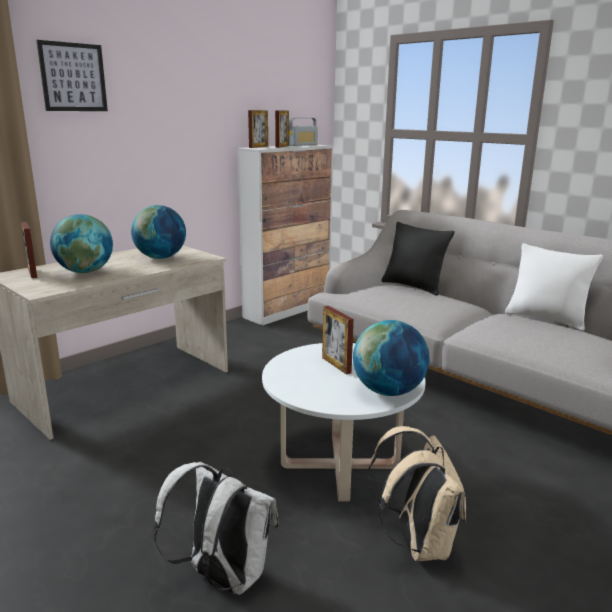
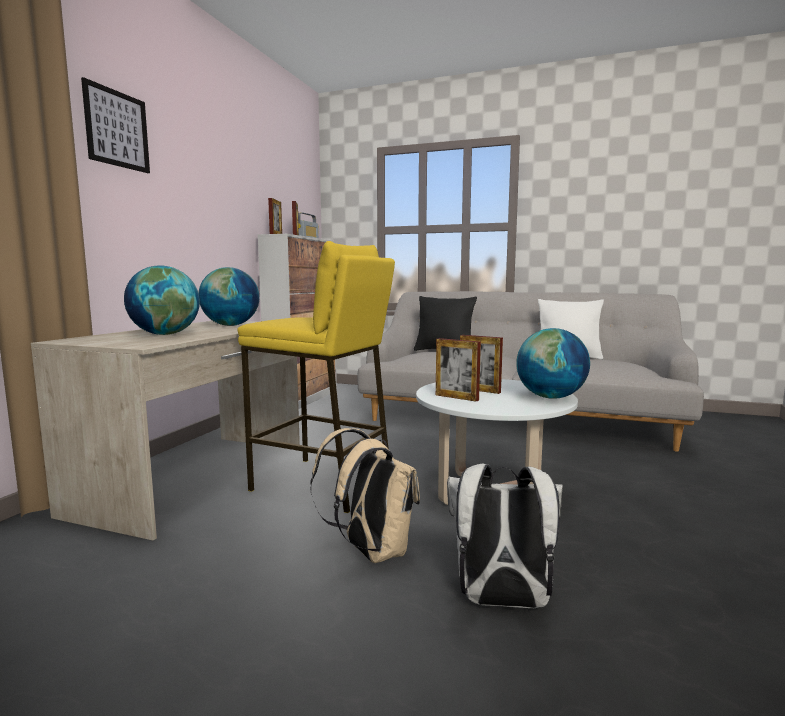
camera: 25 degrees left, 10 degrees down
picture frame [21,222,37,278] -> picture frame moved to [436,338,481,402]
beige backpack [368,426,466,561] -> beige backpack moved to [310,428,420,563]
none -> yellow stool [237,241,395,513]

